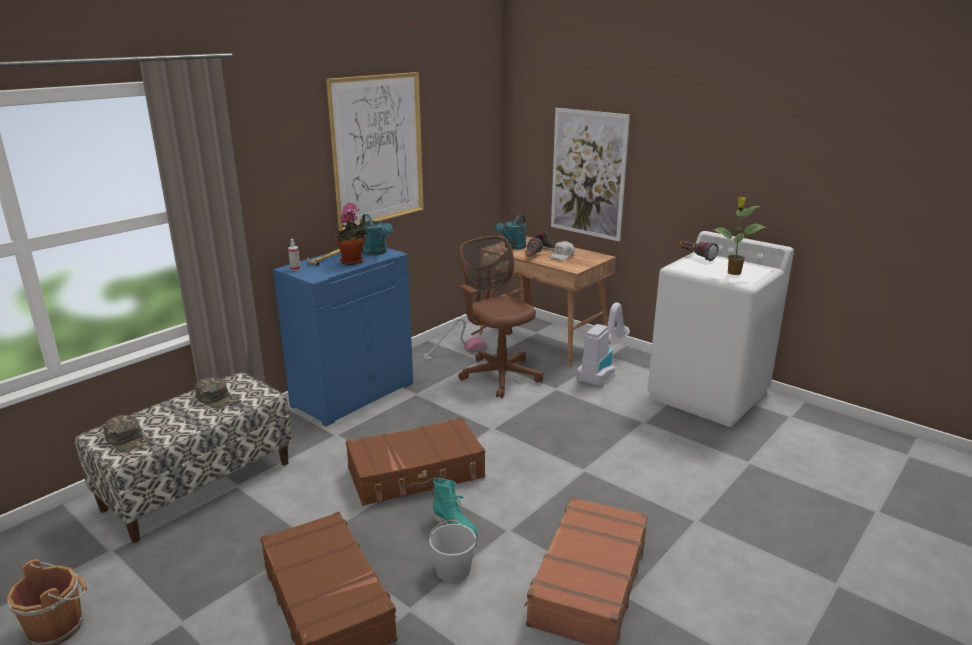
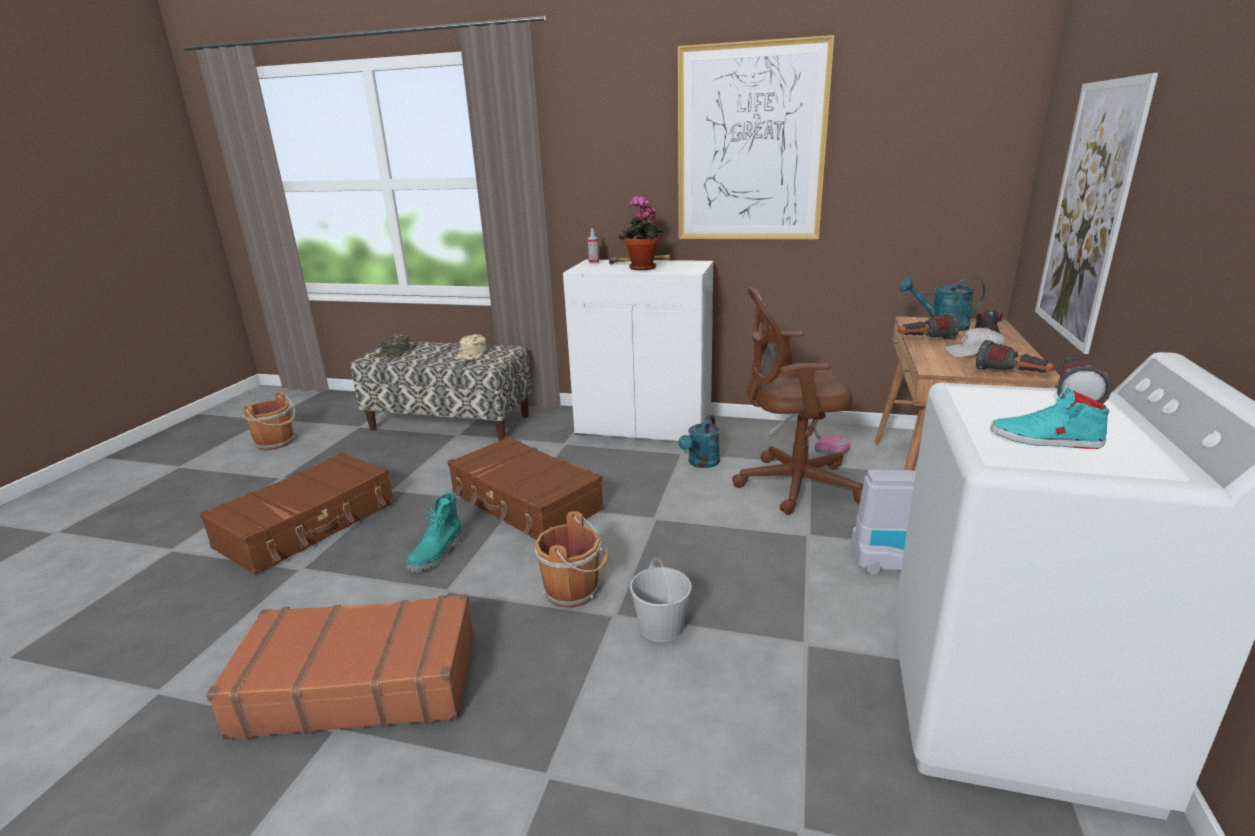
camera: 65 degrees right, 0 degrees up
green cap [195,377,239,409] -> beige cap [454,334,487,360]
blue cabinet [273,248,413,426] -> white cabinet [563,259,713,441]
turquoise watering can [361,214,393,255] -> turquoise watering can moved to [678,415,720,468]
white bucket [429,520,476,582] -> white bucket moved to [630,558,692,642]
brown office chair [456,235,543,398] -> brown office chair turned 120 degrees counterclockwise [732,287,863,515]
potted plant [714,196,765,275] -> turquoise shoe [990,388,1109,449]
none -> brown bucket [535,511,609,608]
none -> flashlight [976,340,1055,373]

